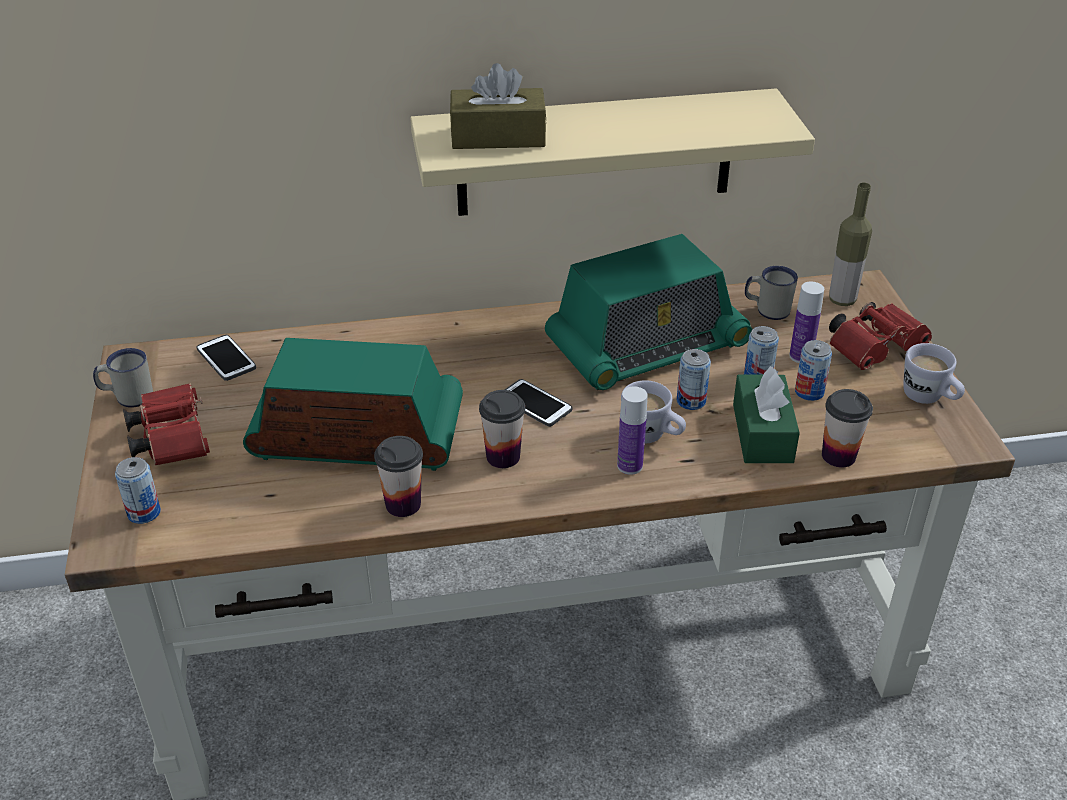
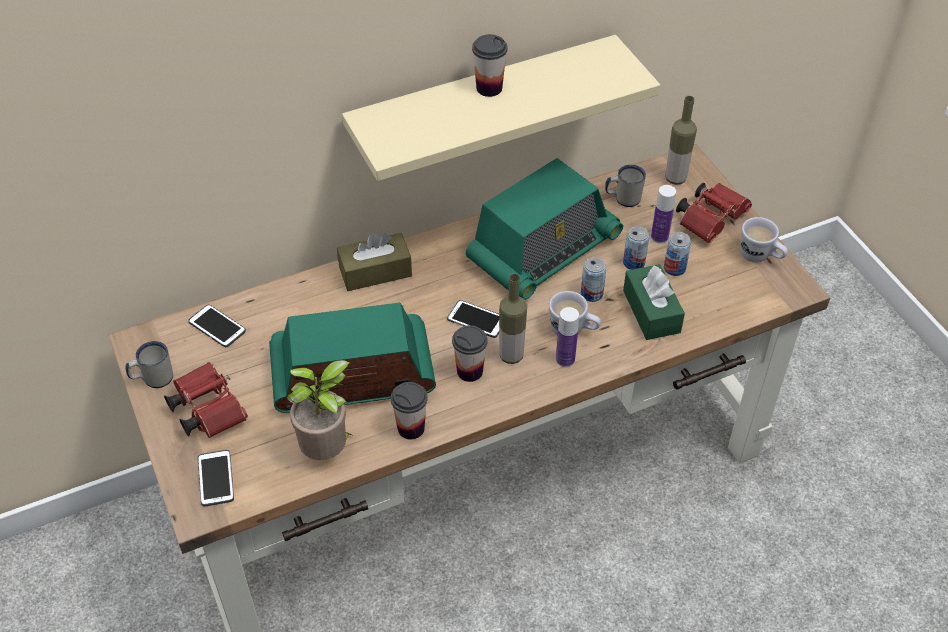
camera: 15 degrees left, 10 degrees up
can [115,457,161,524] -> phone [198,450,234,506]
brown tissue box [450,63,547,149] -> brown tissue box moved to [337,233,412,291]
cup [822,389,873,468] -> cup moved to [472,34,508,97]
none -> potted plant [287,360,354,460]
none -> bottle [499,274,527,364]

